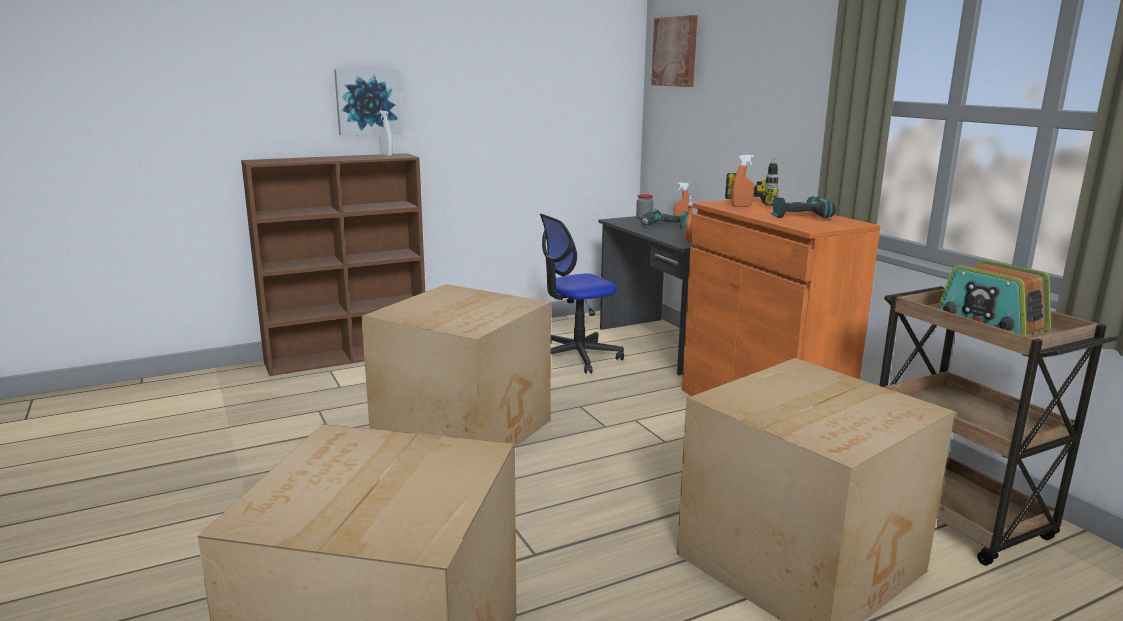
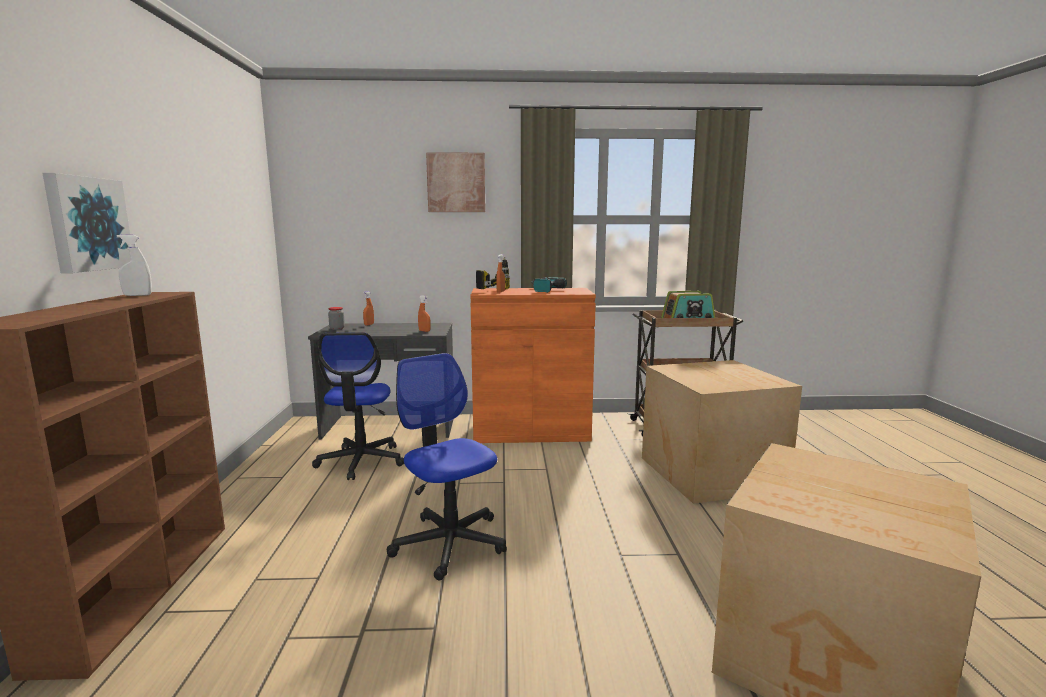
camera: 65 degrees left, 5 degrees down
cardboard box [361,284,551,447] -> office chair [387,353,507,580]
power drill [641,209,688,228] -> none
picture [651,15,698,87] -> picture moved to [426,152,485,212]

